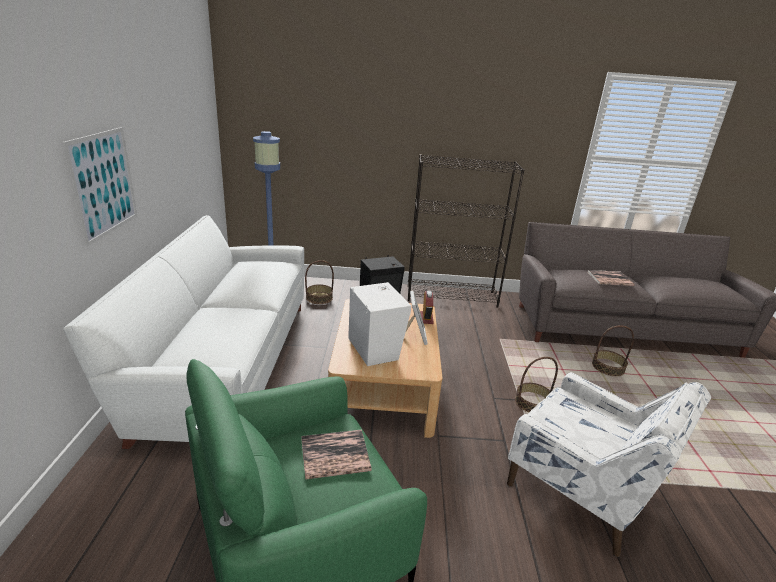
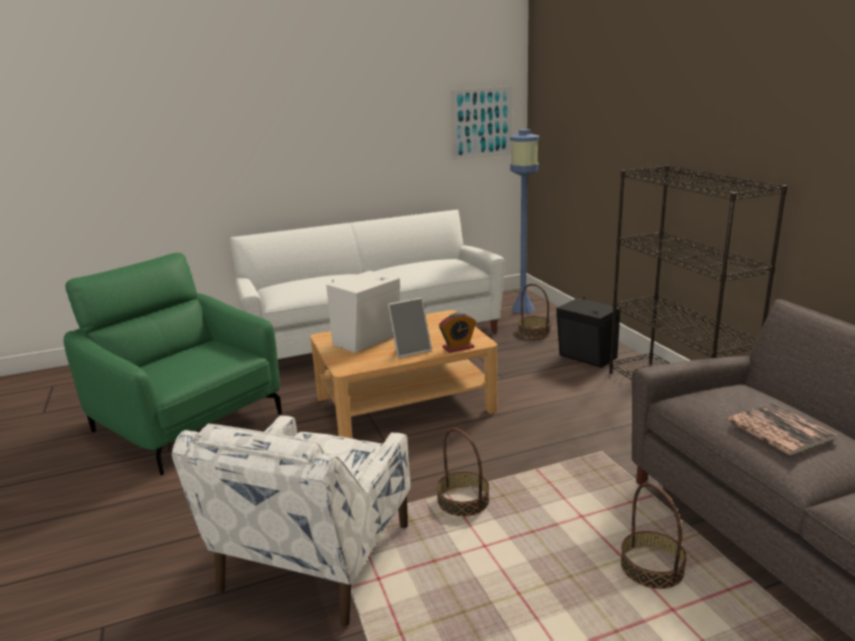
camera: 70 degrees right, 5 degrees down
picture [63,127,137,247] -> picture moved to [451,86,512,160]
book [301,430,372,480] -> none

